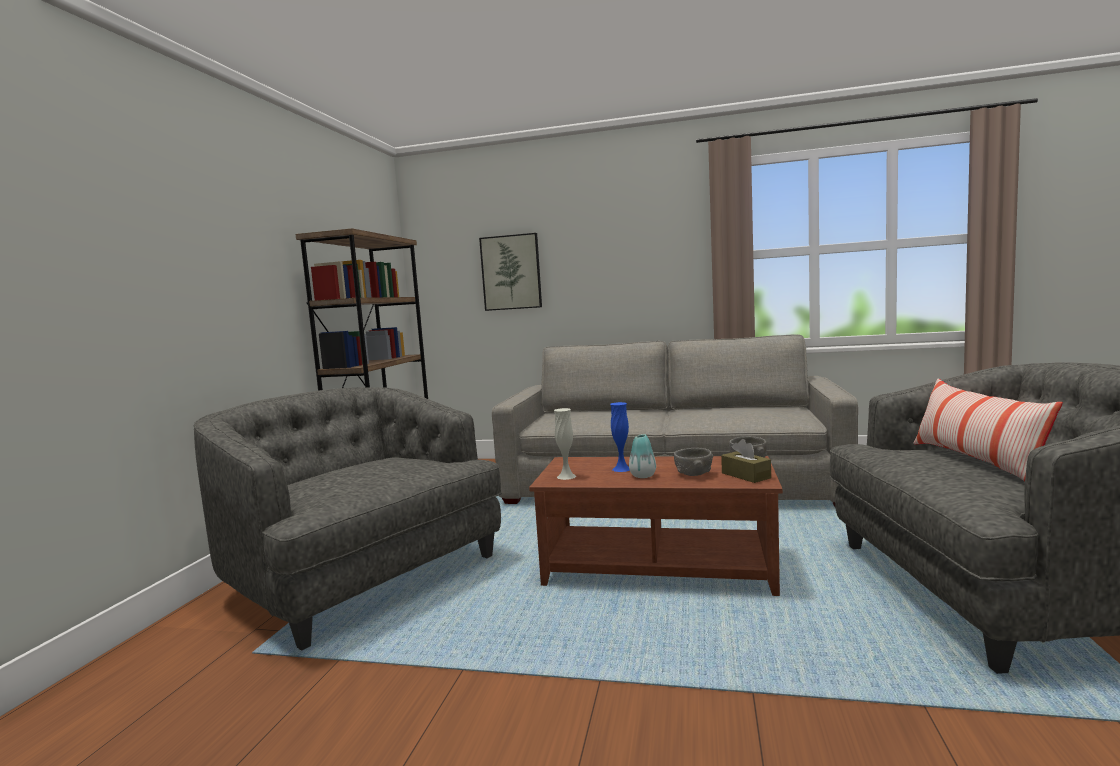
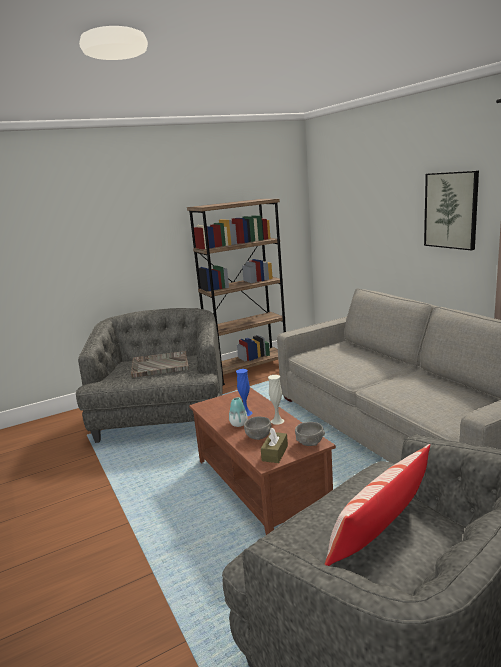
camera: 50 degrees right, 10 degrees up
picture [479,233,542,311] -> picture moved to [424,171,479,250]
white vase [554,408,576,480] -> white vase moved to [268,375,284,425]
none -> grey tray [131,351,189,378]

